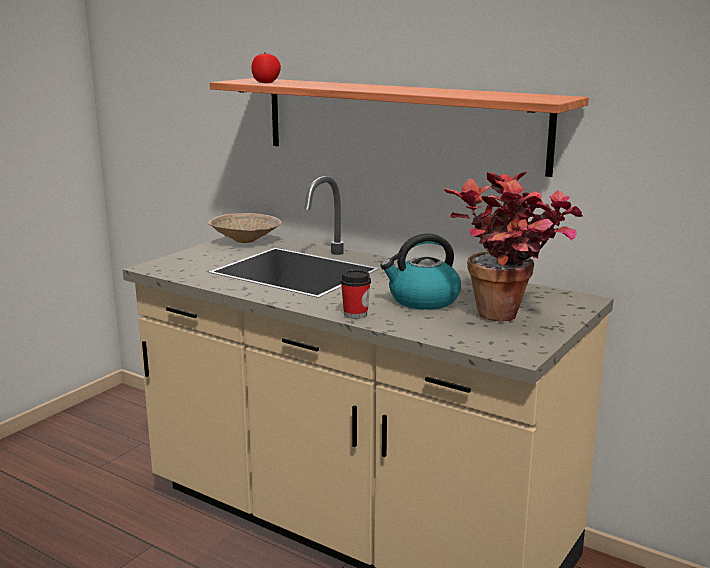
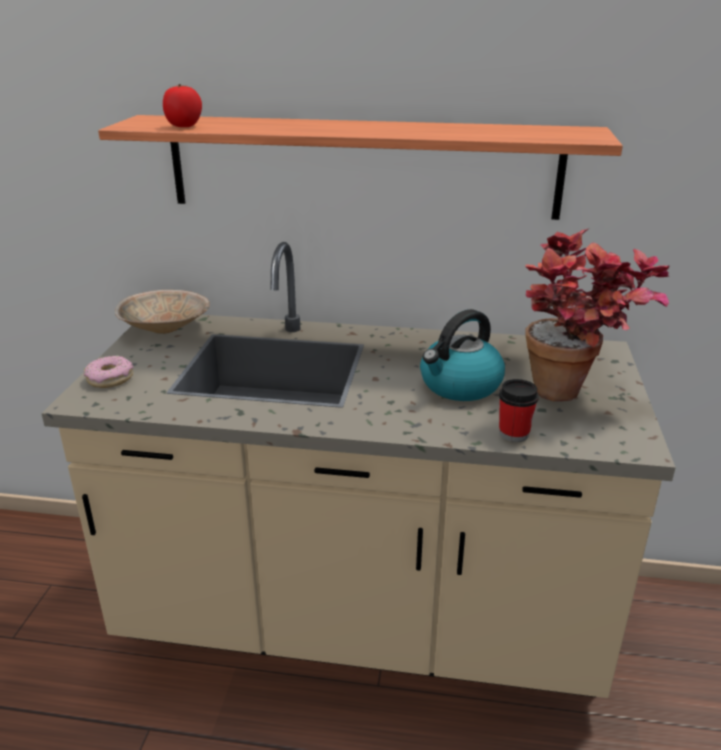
camera: 25 degrees left, 10 degrees up
cup [340,270,371,319] -> cup moved to [499,379,539,442]
none -> donut [84,356,133,388]

